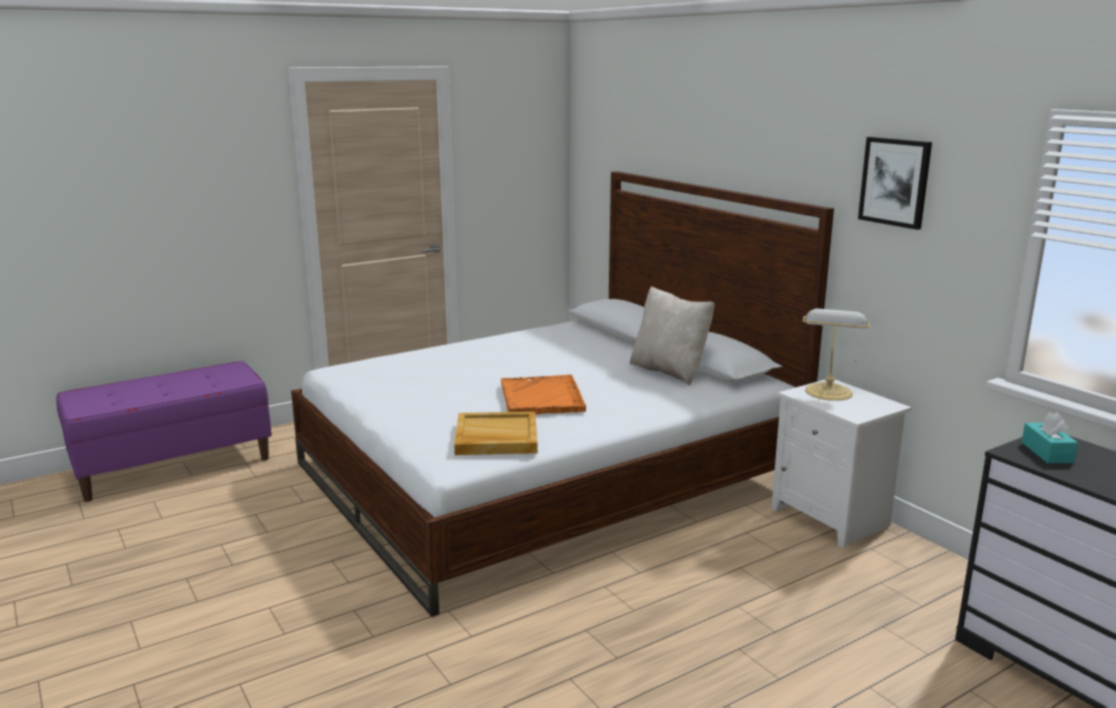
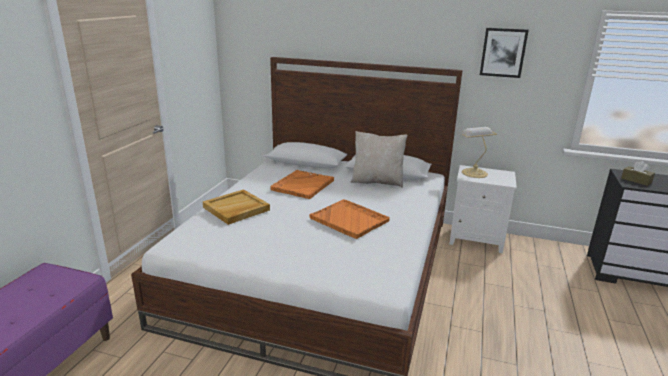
camera: 40 degrees left, 5 degrees up
beige tray [454,411,538,455] -> beige tray moved to [203,189,270,225]
turquoise tissue box [1022,412,1078,463] -> brown tissue box [621,161,655,186]
none -> orange tray [271,170,334,199]

